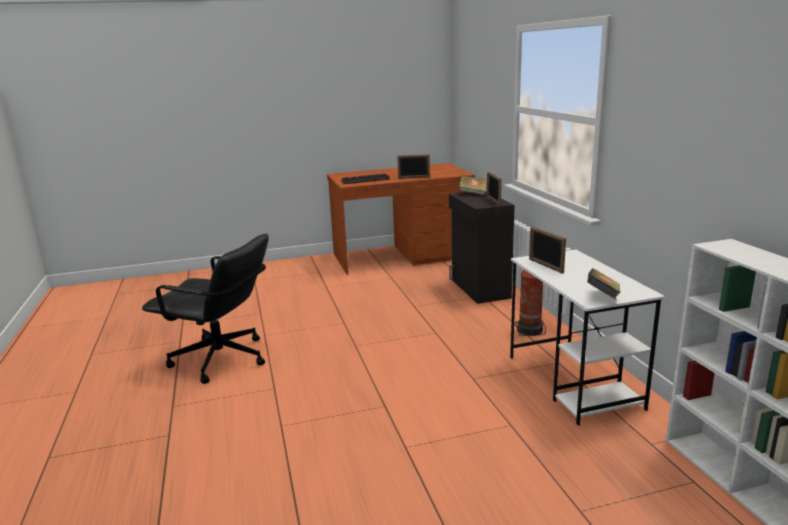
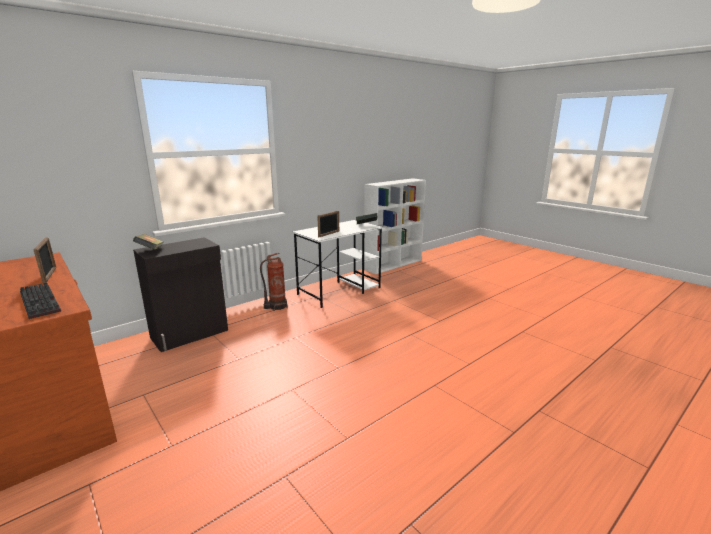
camera: 115 degrees left, 0 degrees up
black office chair [142,234,269,384] -> none
picture frame [487,172,502,206] -> none

